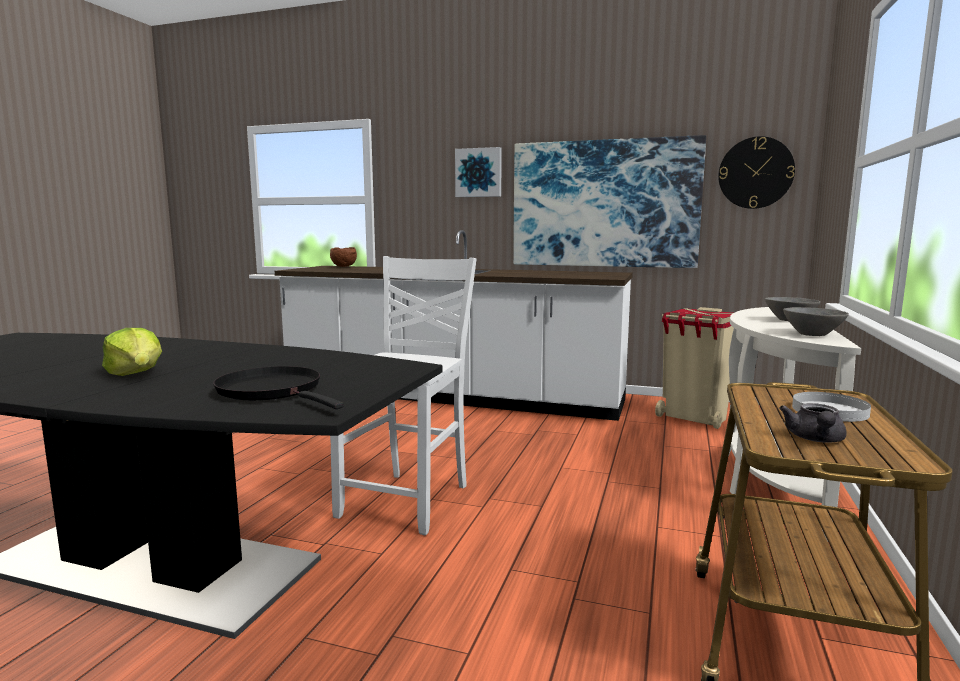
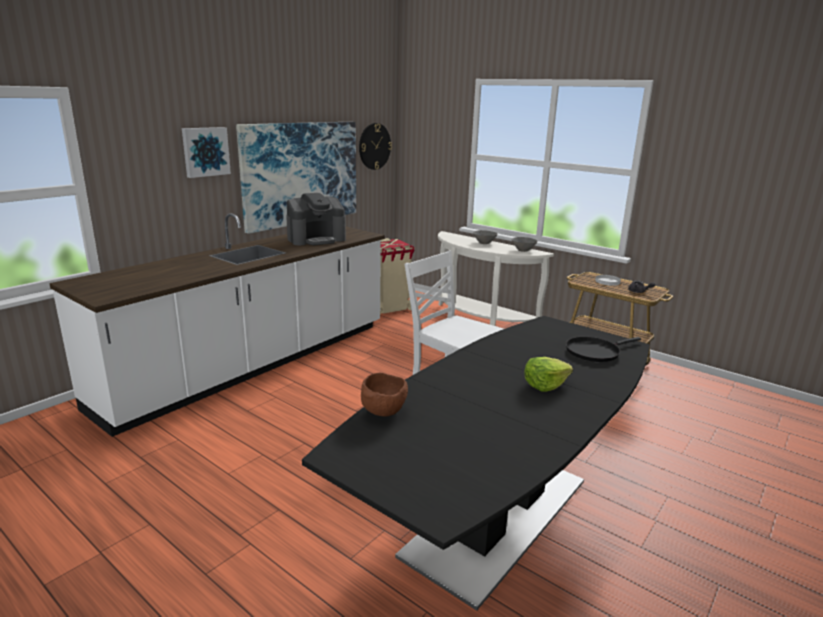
camera: 70 degrees left, 10 degrees up
brown bowl [330,247,357,267] -> brown bowl moved to [361,373,408,416]
none -> coffee machine [286,193,346,245]

